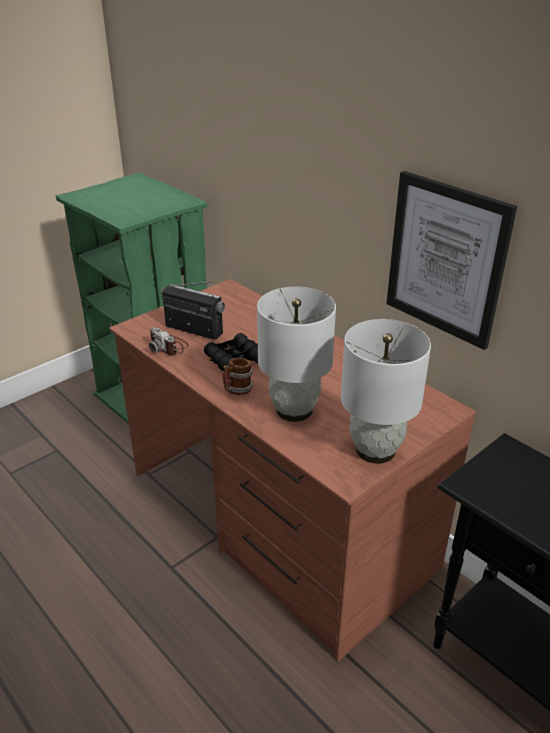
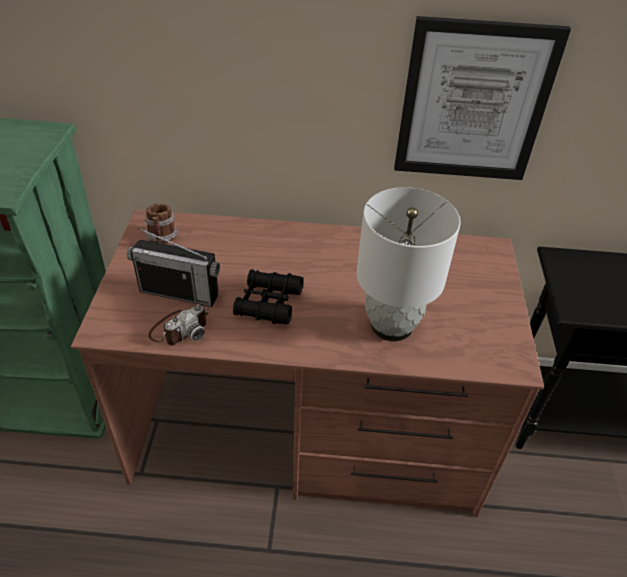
camera: 45 degrees left, 10 degrees up
camera [149,327,189,356] -> camera turned 45 degrees counterclockwise [148,304,208,345]
radio [161,282,225,340] -> radio turned 150 degrees counterclockwise [127,228,220,307]
mug [222,357,253,395] -> mug moved to [145,204,178,244]
white table lamp [341,319,431,464] -> none

